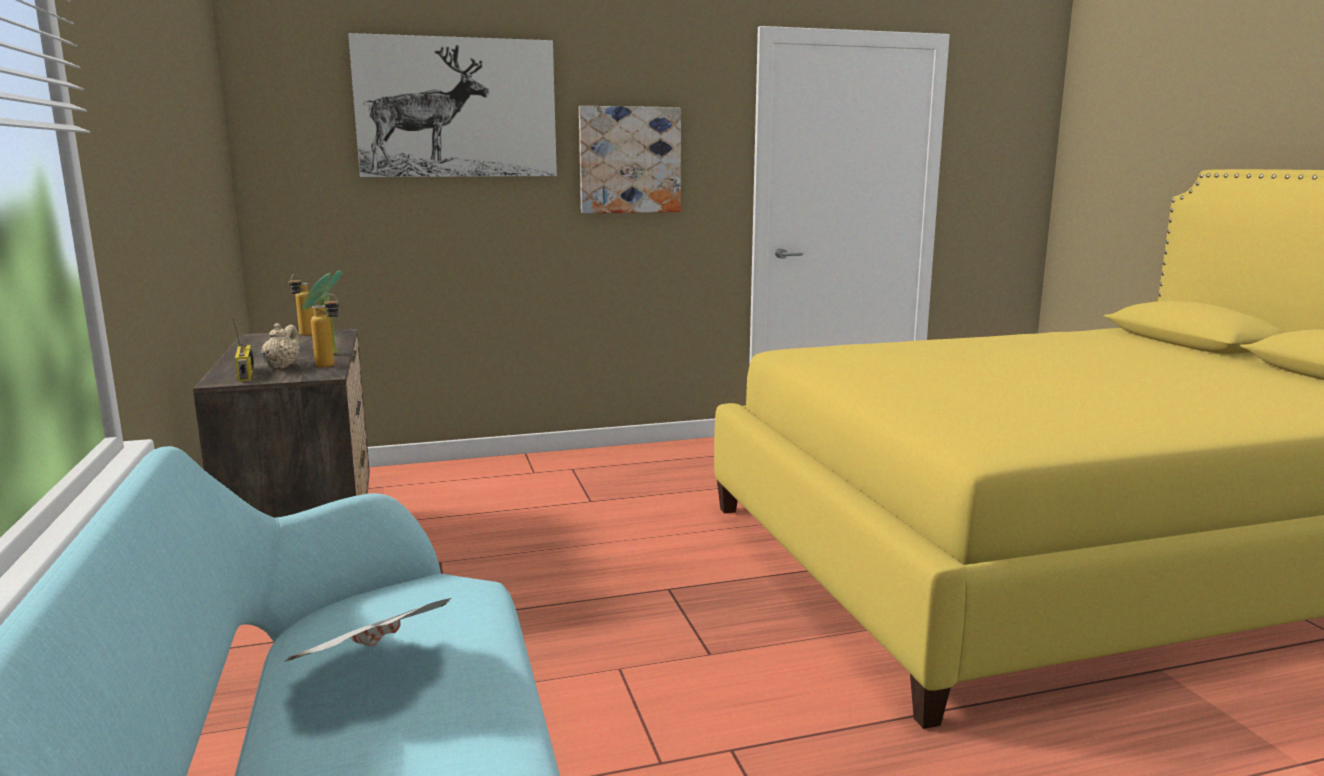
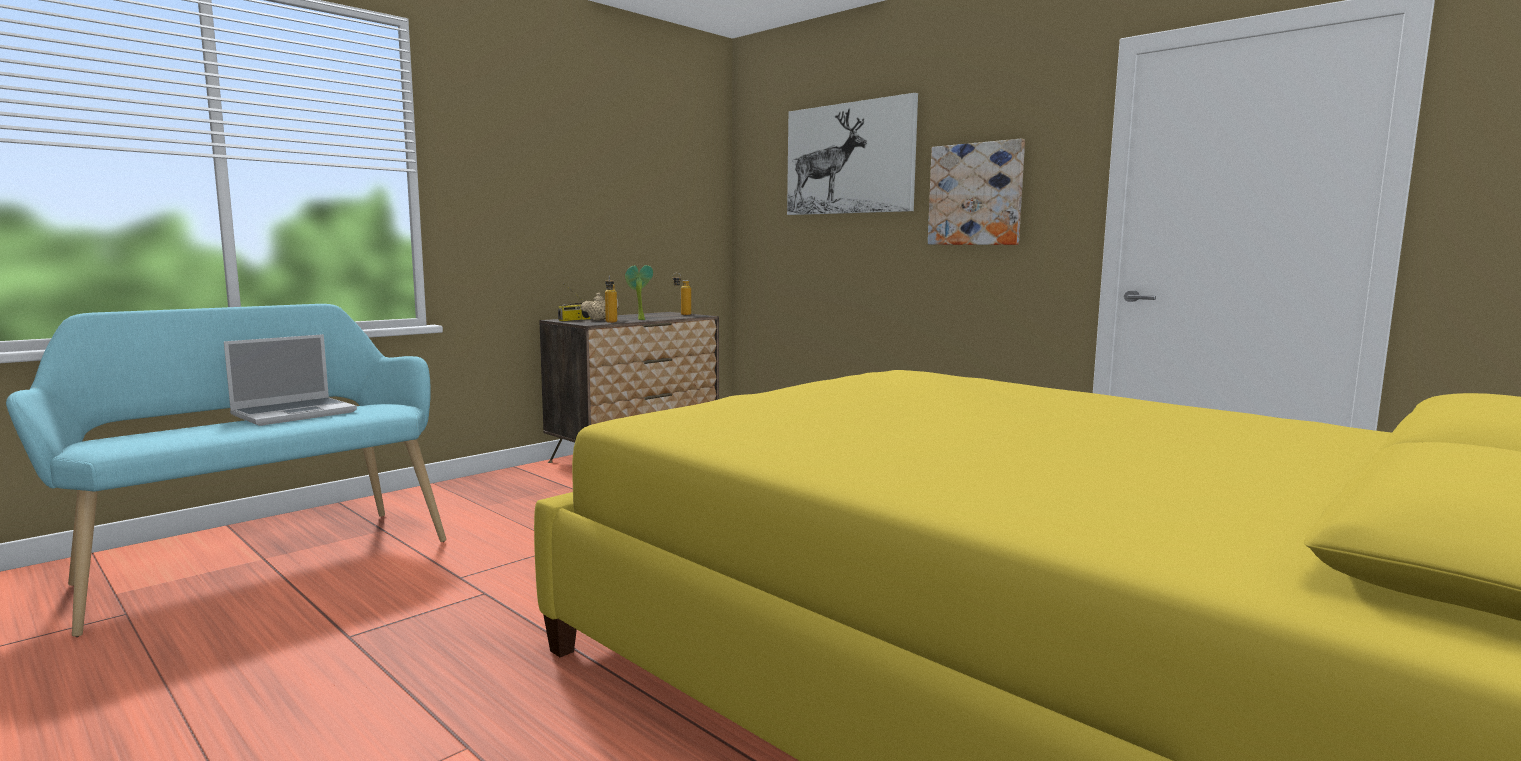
camera: 60 degrees right, 5 degrees down
newspaper [285,598,452,662] -> laptop [224,334,357,426]

